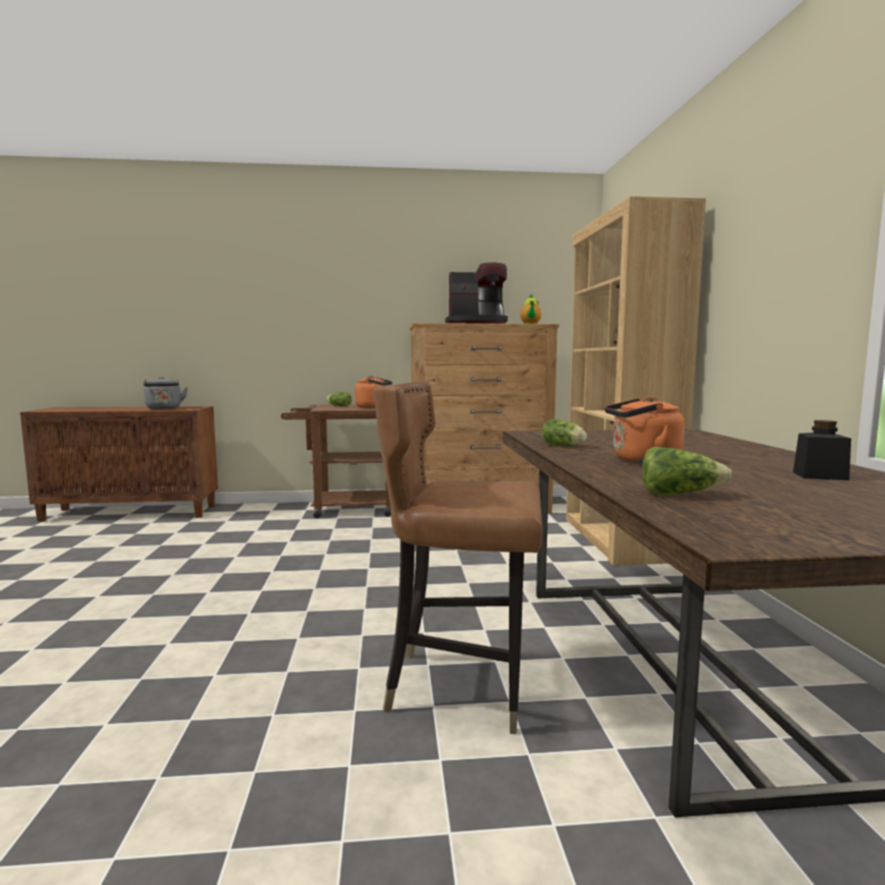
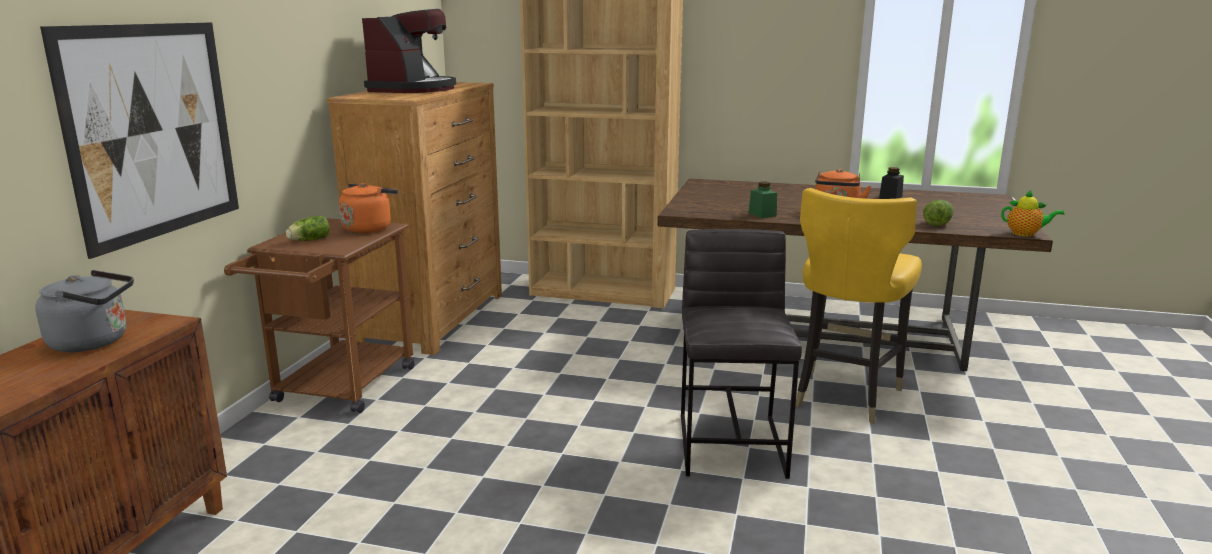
camera: 70 degrees left, 10 degrees up
brown chair [373,381,542,734] -> yellow chair [795,188,922,424]
teapot [520,294,541,324] -> teapot moved to [1001,190,1064,237]
lettuce [542,419,587,446] -> green jar [749,182,777,218]
none -> picture [40,22,239,259]
none -> grey stool [681,229,802,479]

